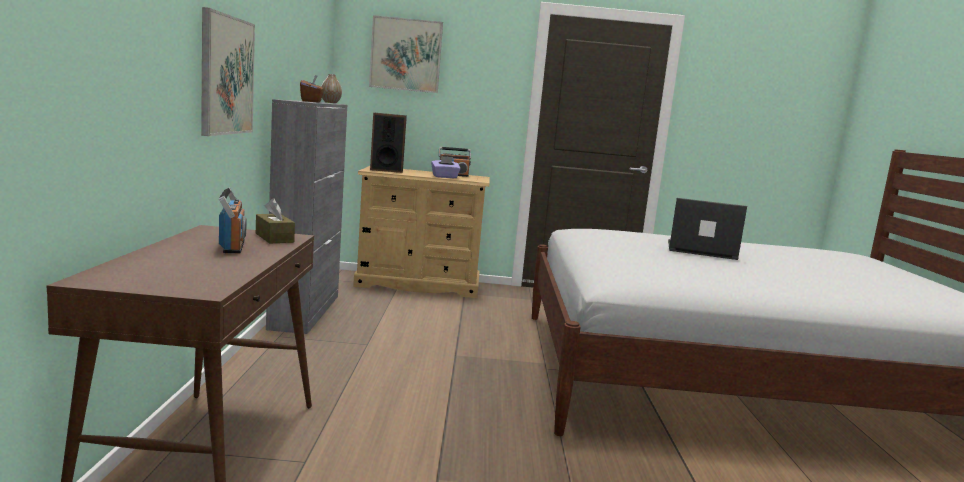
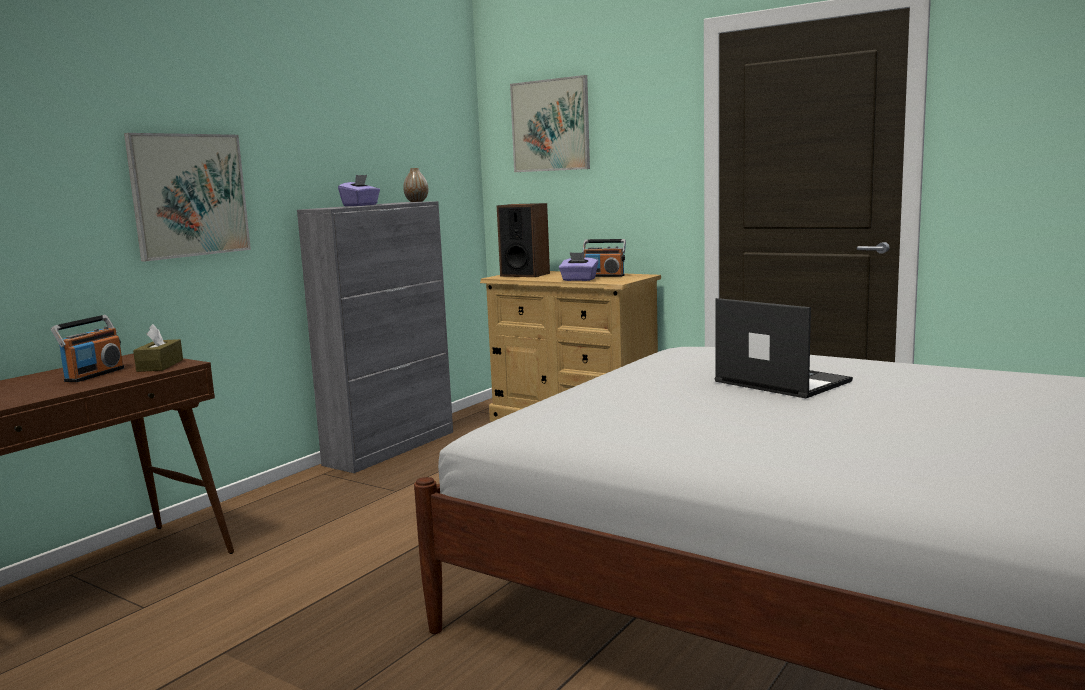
camera: 35 degrees right, 0 degrees up
brown tissue box [300,75,324,103] -> purple tissue box [338,175,380,206]

